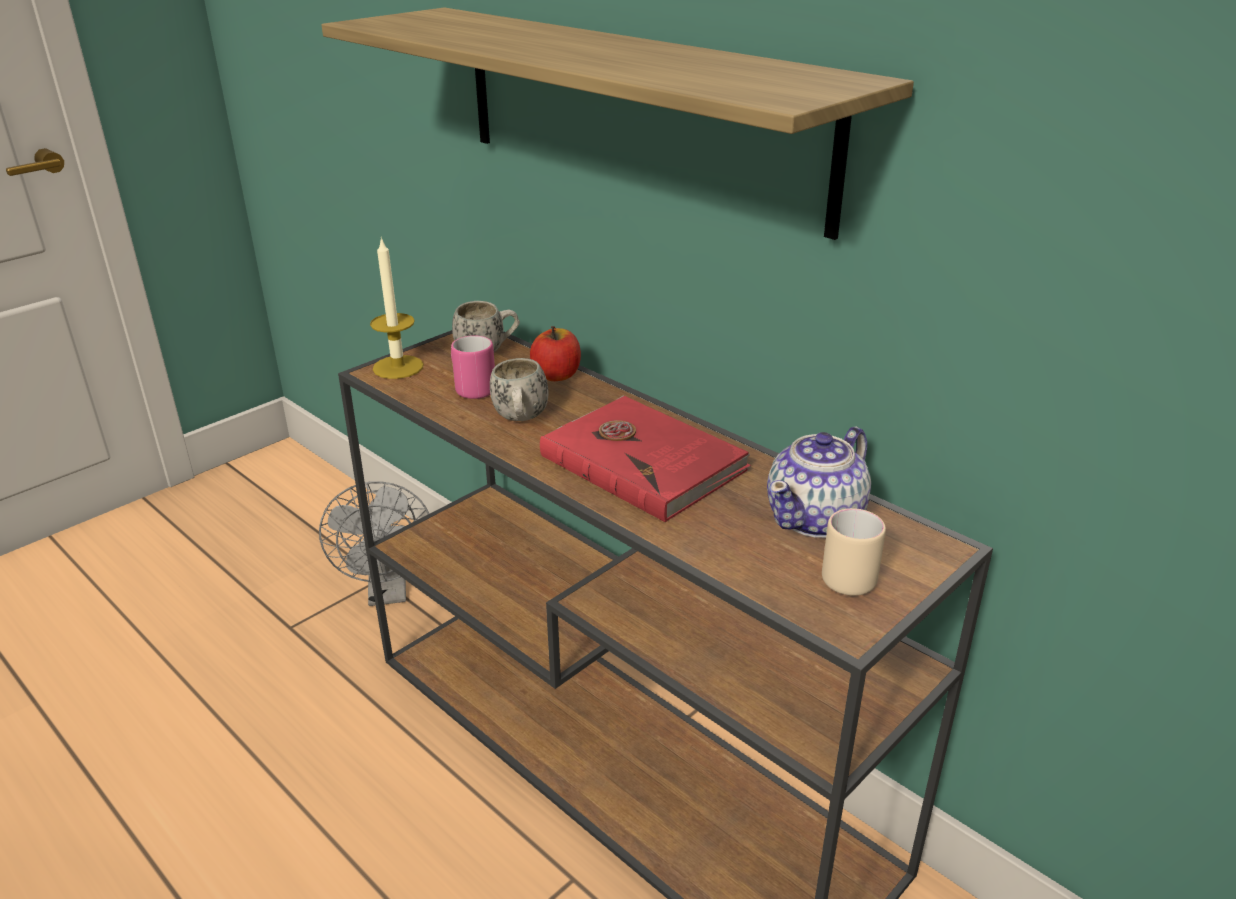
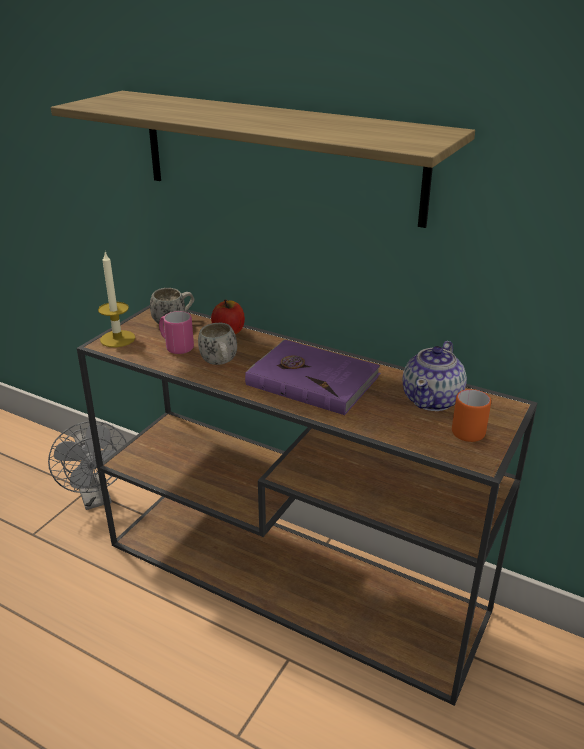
camera: 15 degrees left, 0 degrees up
red book [540,396,751,522] -> purple book [245,340,381,415]
beige mug [822,508,886,596] -> orange mug [452,389,491,442]

